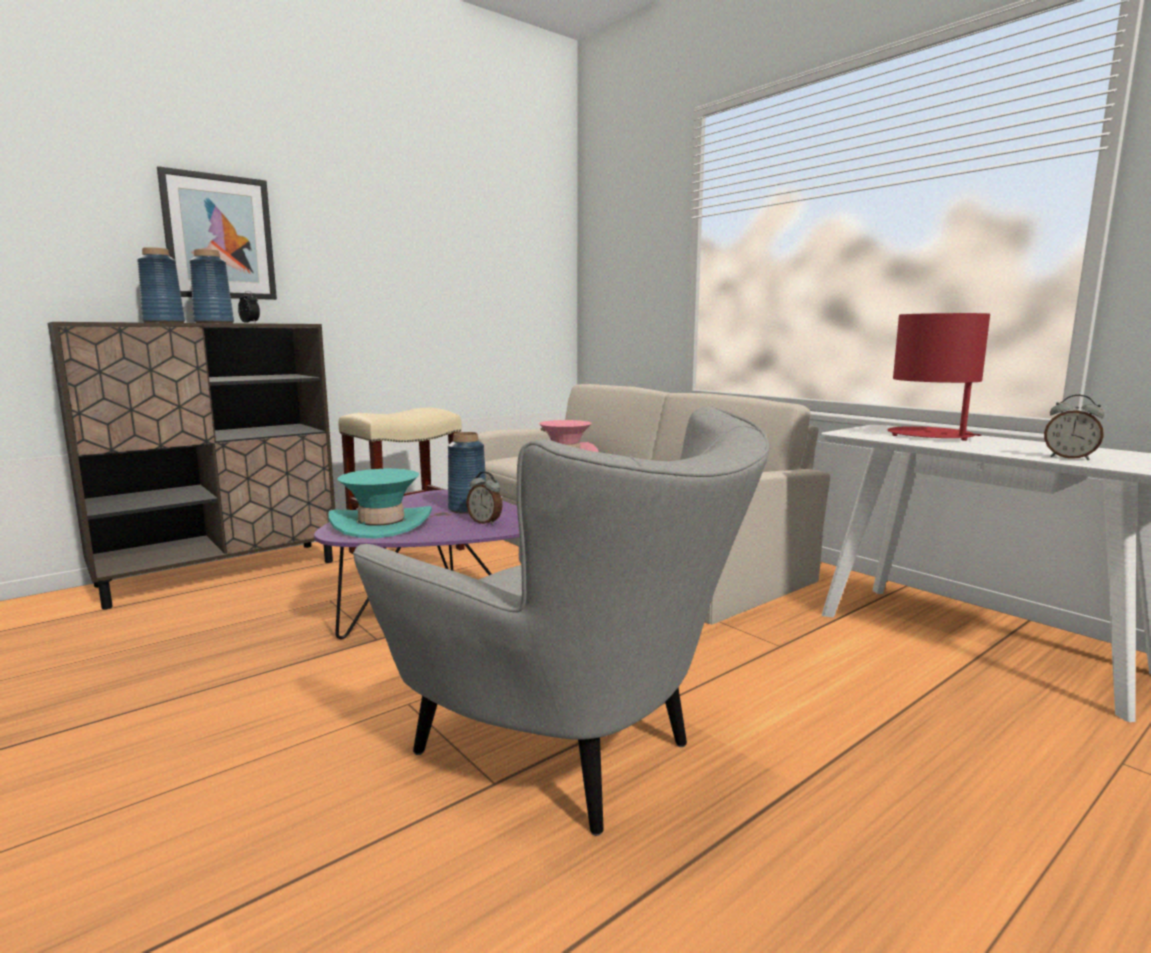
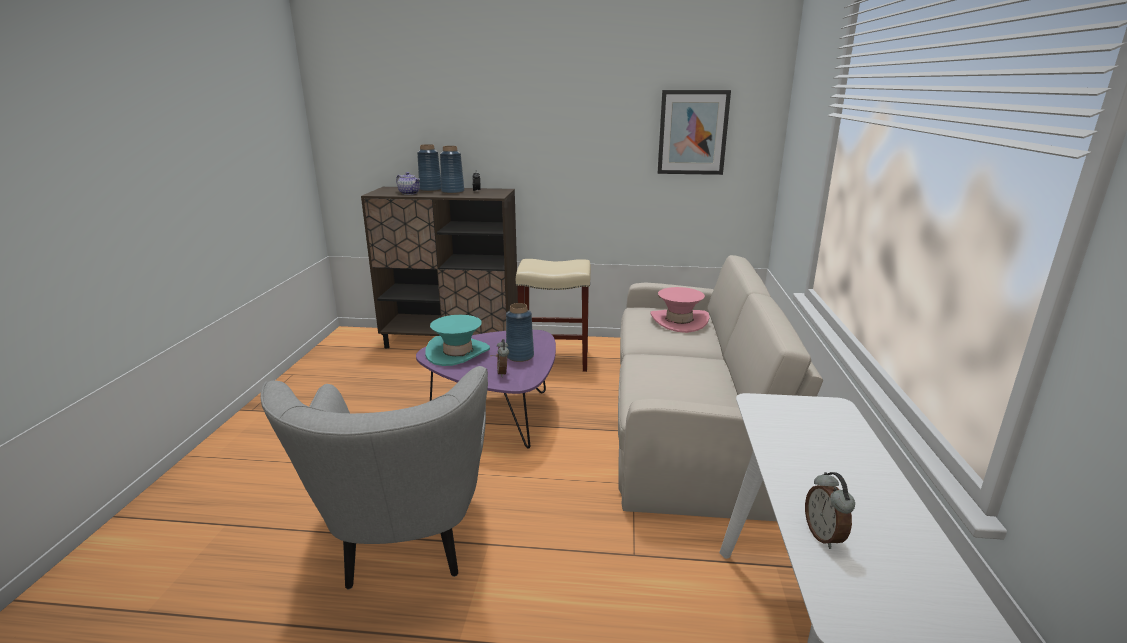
camera: 45 degrees right, 10 degrees up
picture [157,166,277,300] -> picture moved to [658,90,731,175]
red table lamp [888,313,990,441] -> none
none -> teapot [396,172,420,195]

